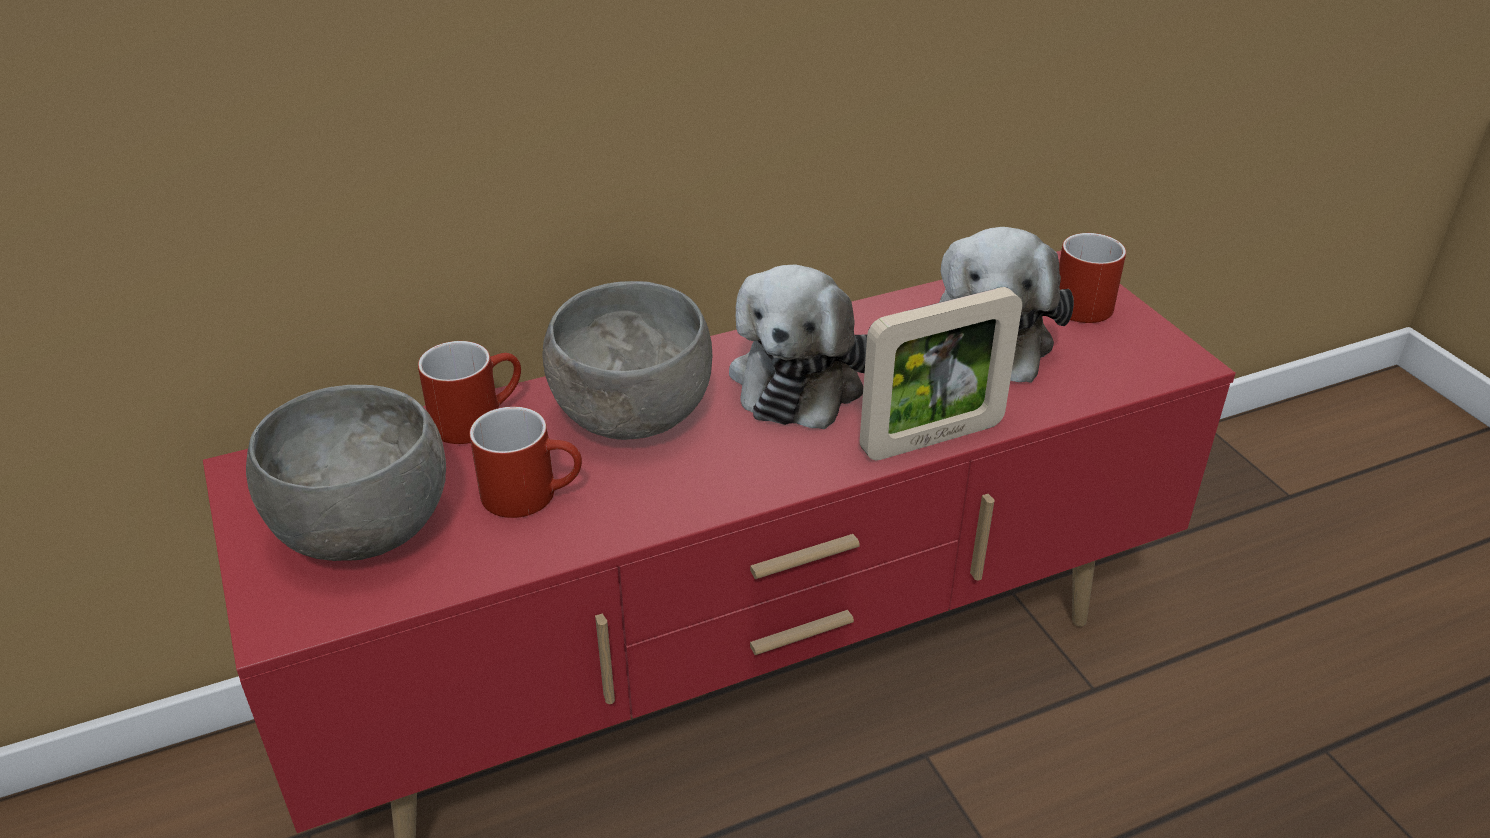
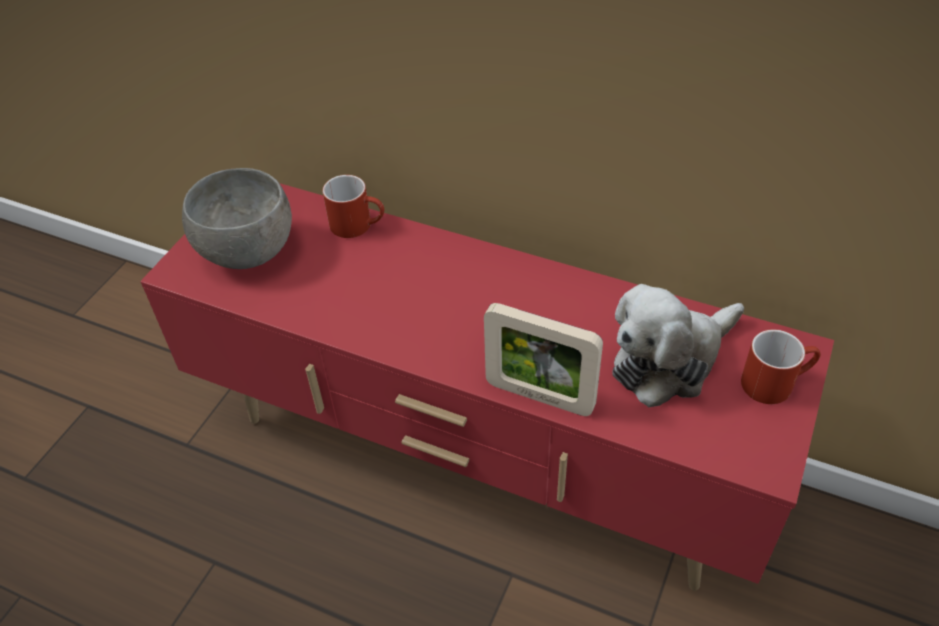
camera: 50 degrees right, 10 degrees up
red mug [469,406,582,518] -> none
grey bowl [542,281,713,440] -> none
plush toy [729,264,867,429] -> none

